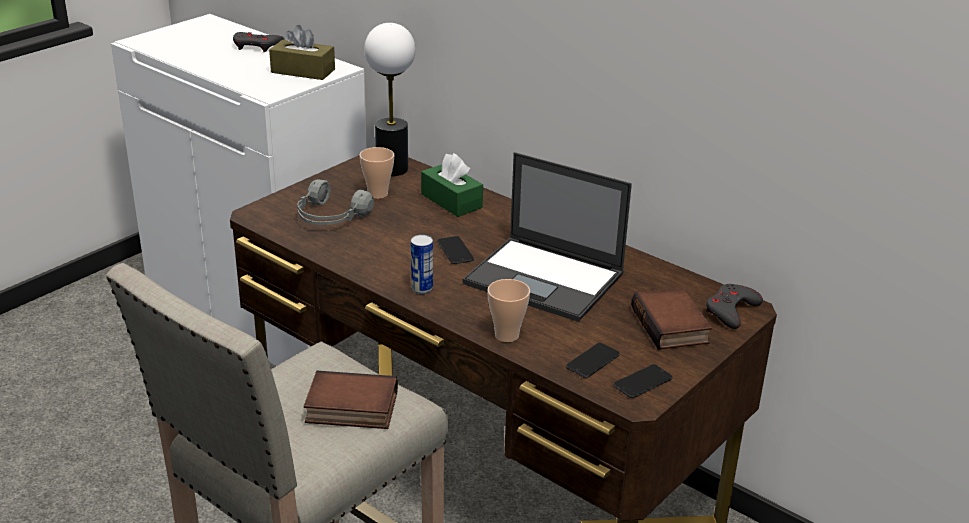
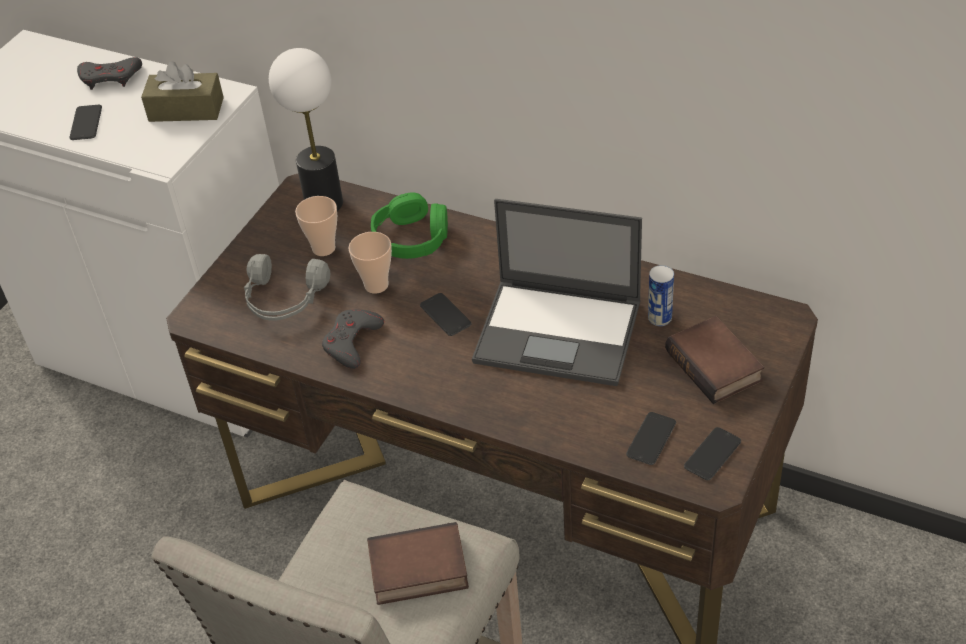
camera: 10 degrees left, 15 degrees up
can [411,235,433,294] -> can moved to [648,265,674,326]
green tissue box [421,153,483,217] -> green headphones [371,192,448,259]
cup [487,279,530,342] -> cup moved to [349,232,392,294]
grey game controller [706,284,763,329] -> grey game controller moved to [322,310,384,369]
none -> phone [70,105,102,140]

